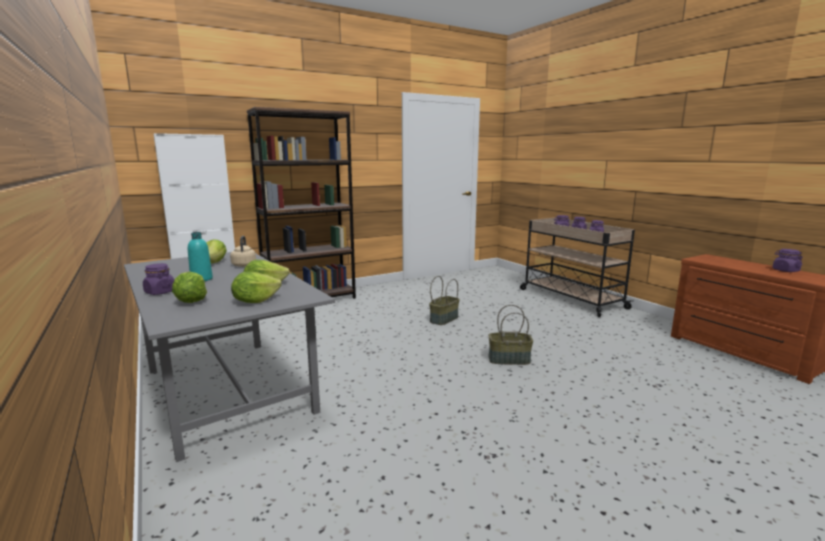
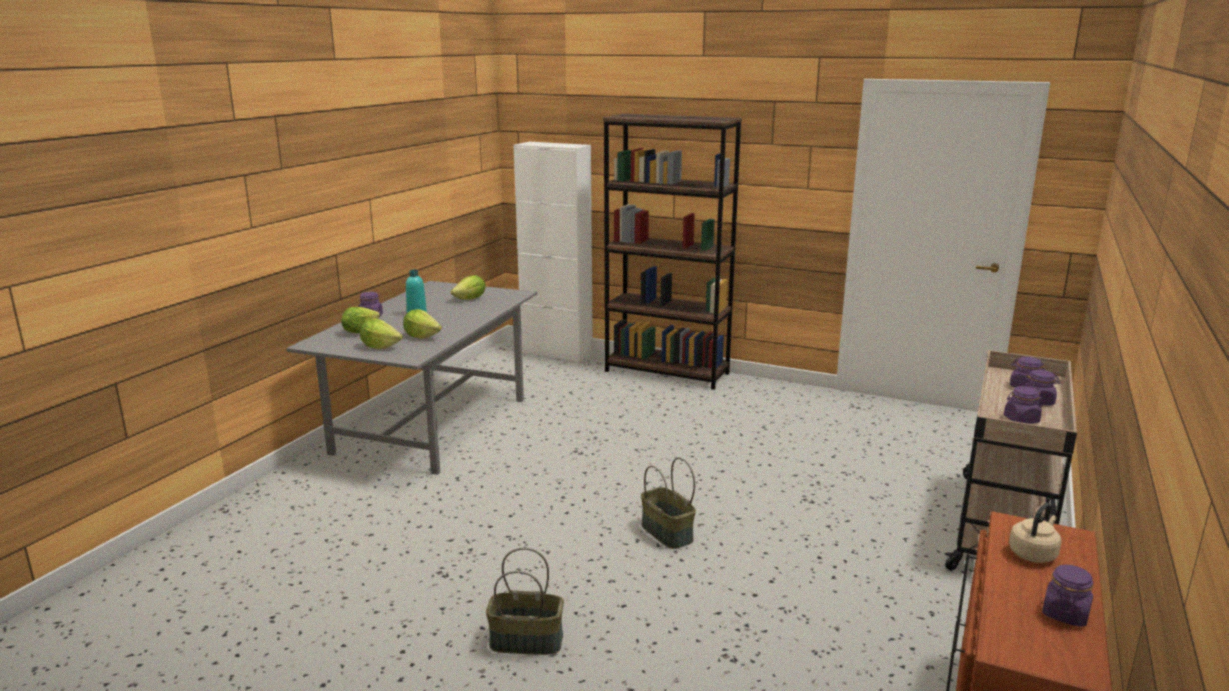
camera: 55 degrees right, 5 degrees up
beige kettle [230,236,256,267] -> beige kettle moved to [1009,503,1061,563]
basket [429,276,459,325] -> basket moved to [486,548,564,655]

